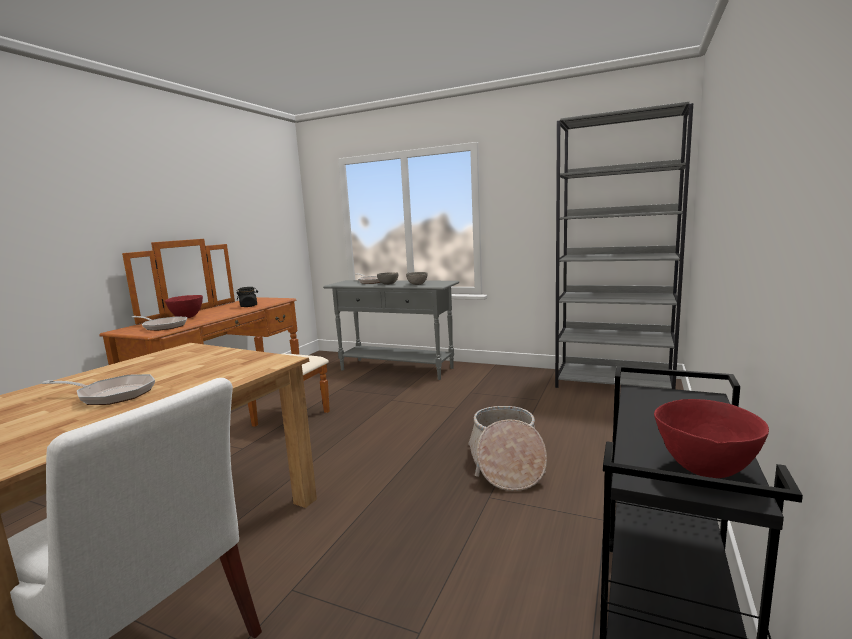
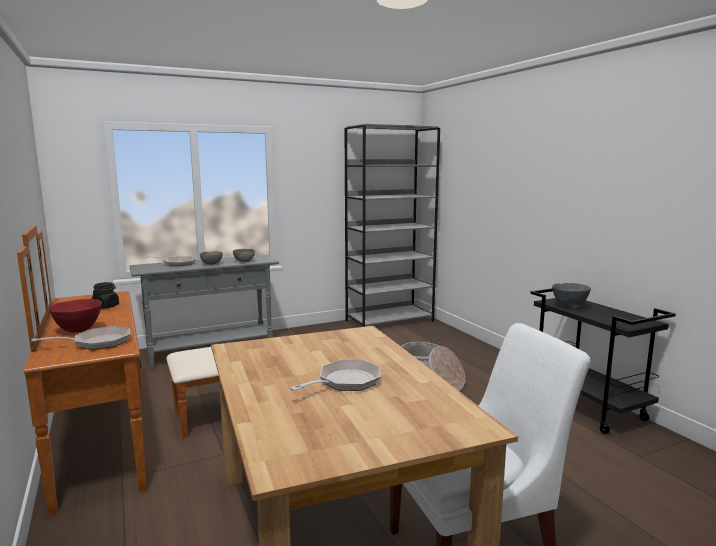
camera: 50 degrees left, 0 degrees up
red bowl [654,399,769,478] -> none
none -> grey bowl [552,283,591,309]

